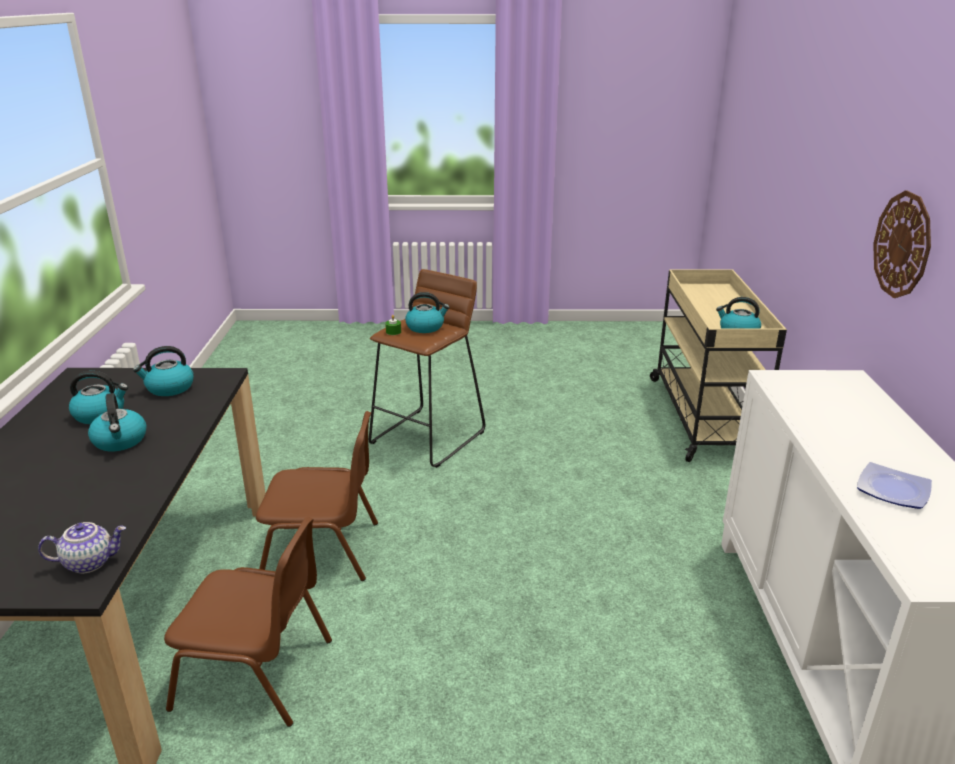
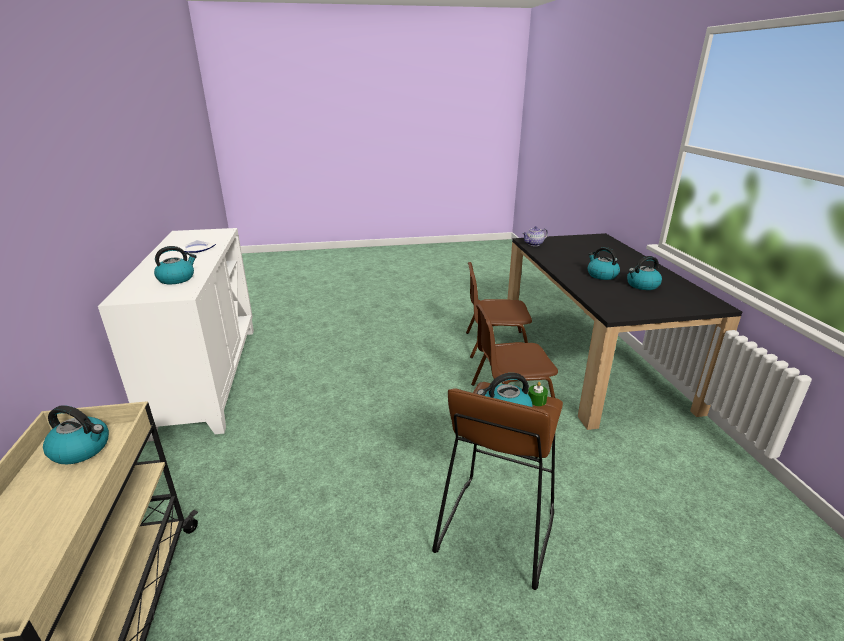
camera: 170 degrees right, 0 degrees up
kettle [133,346,194,396] -> kettle moved to [154,246,197,284]
wall clock [873,190,931,298] -> none

